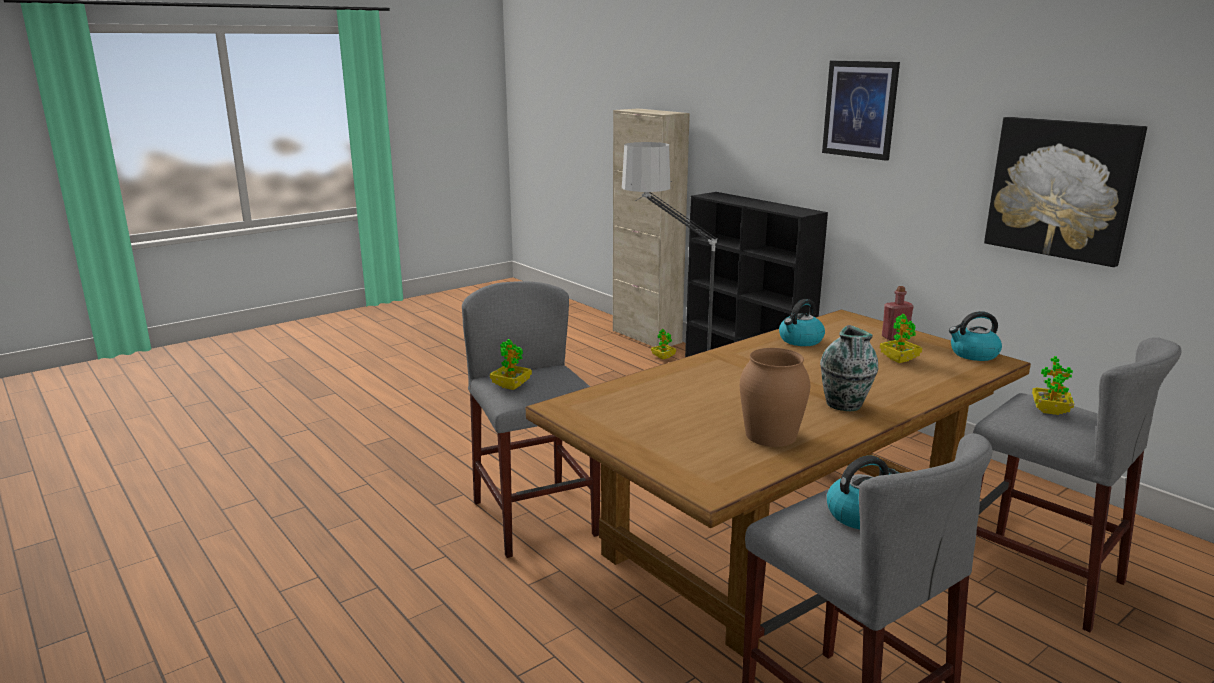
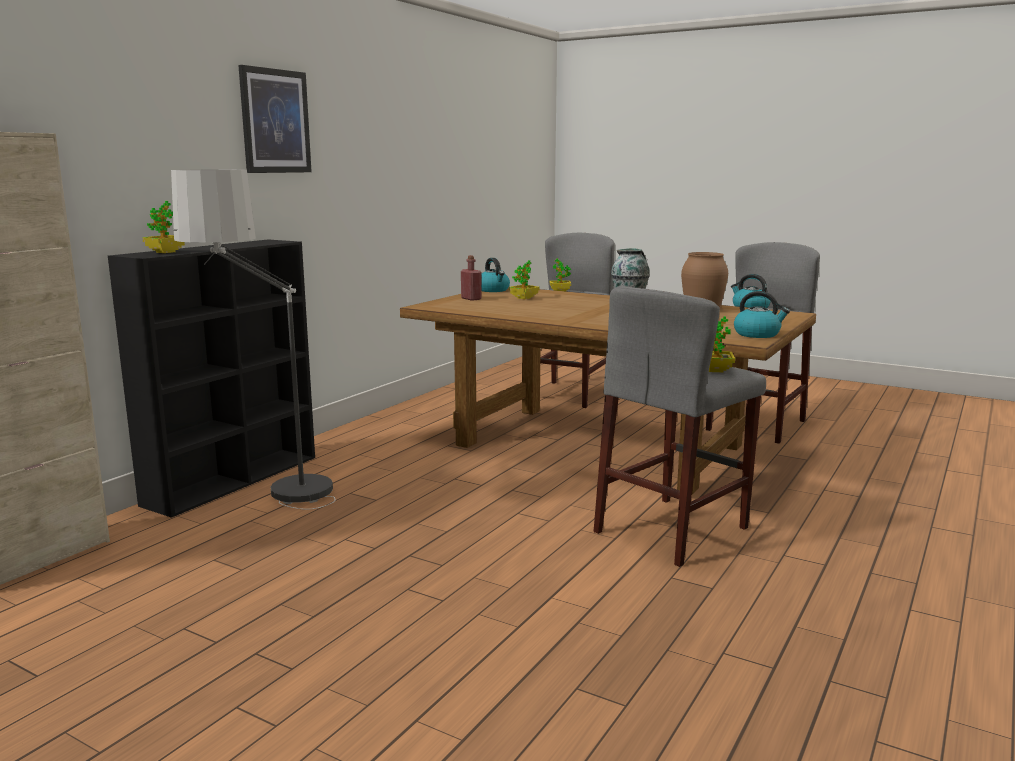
camera: 110 degrees left, 5 degrees down
potted plant [651,329,676,359] -> potted plant moved to [142,201,185,253]
kettle [779,299,825,346] -> kettle moved to [734,291,790,338]
picture [984,117,1147,267] -> none

